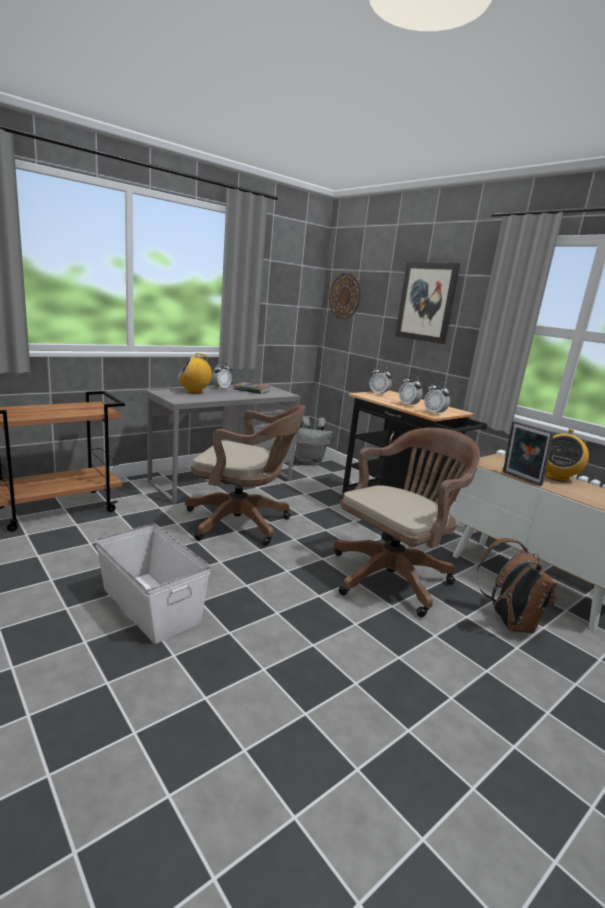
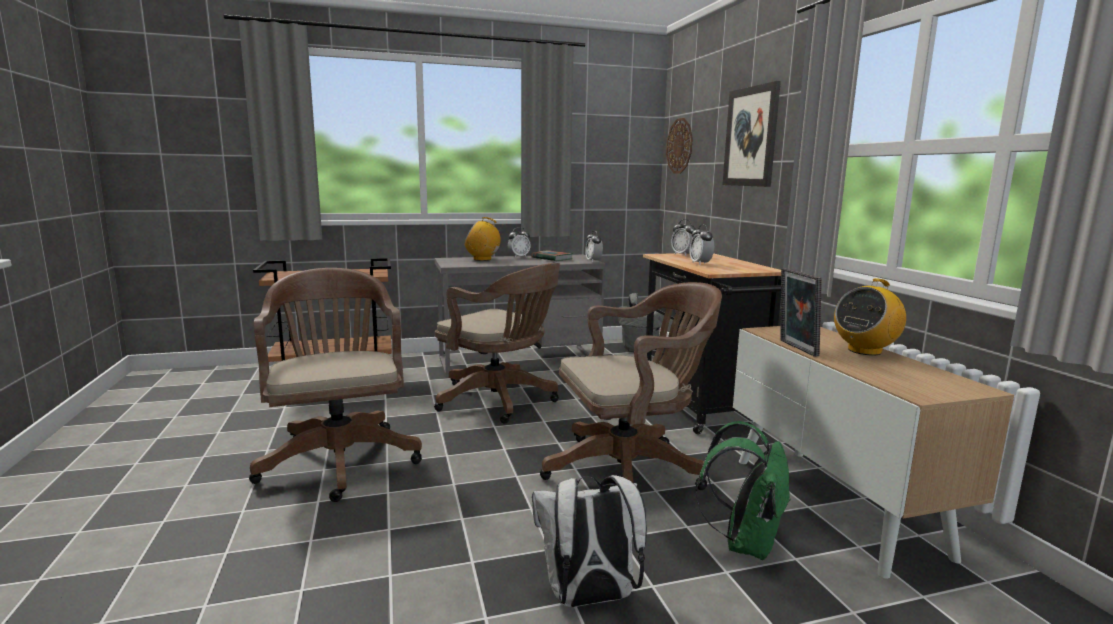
camera: 25 degrees right, 5 degrees down
white storage box [95,524,210,644] -> brown office chair [249,268,422,502]
alarm clock [424,381,450,416] -> alarm clock moved to [585,230,603,262]
brown backpack [476,538,557,634] -> green backpack [695,421,791,560]
none -> white backpack [532,475,647,607]

